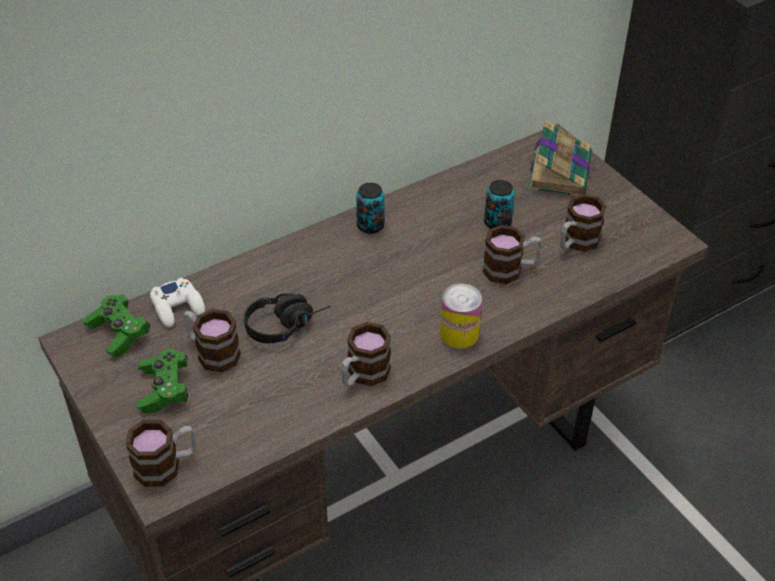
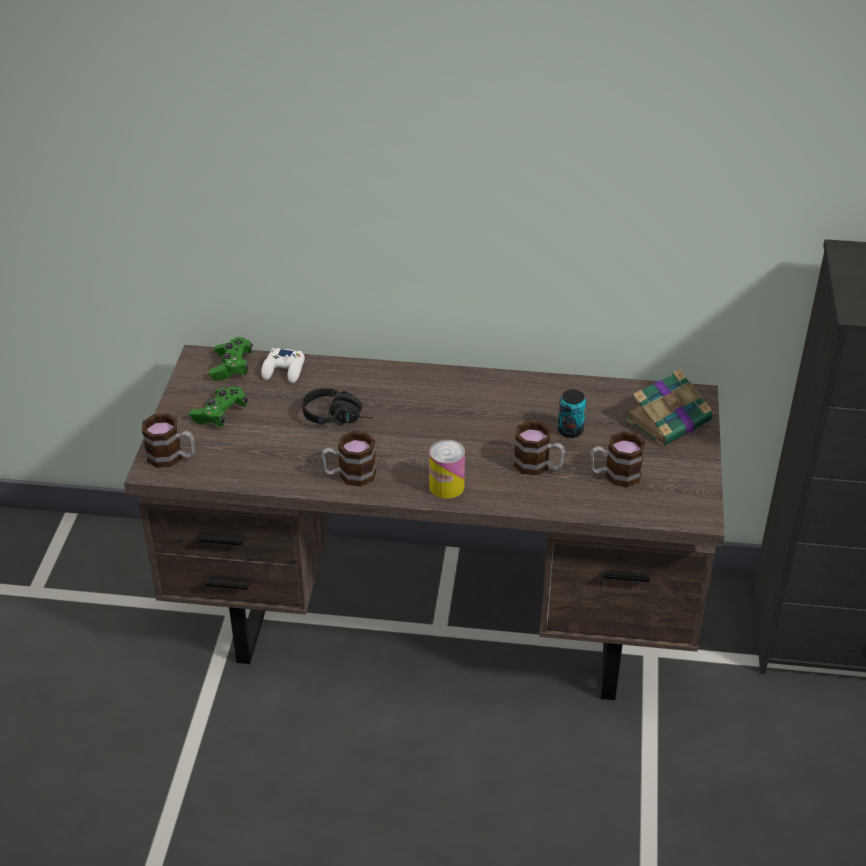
camera: 40 degrees right, 5 degrees down
mug [183,309,241,372] -> none
can [356,183,385,234] -> none

